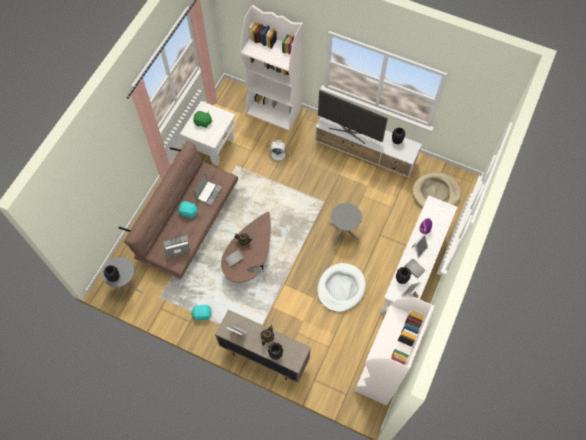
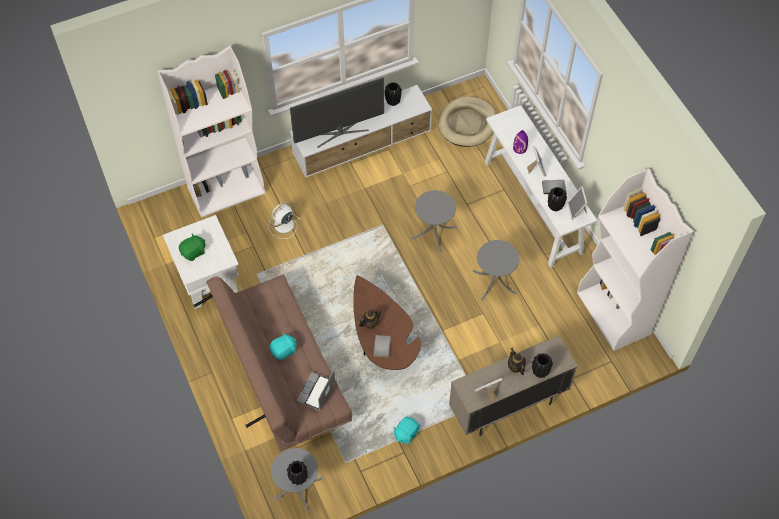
camera: 50 degrees left, 5 degrees down
laptop [194,172,222,206] -> none
white dog bed [317,263,366,312] -> grey side table [473,240,519,301]

